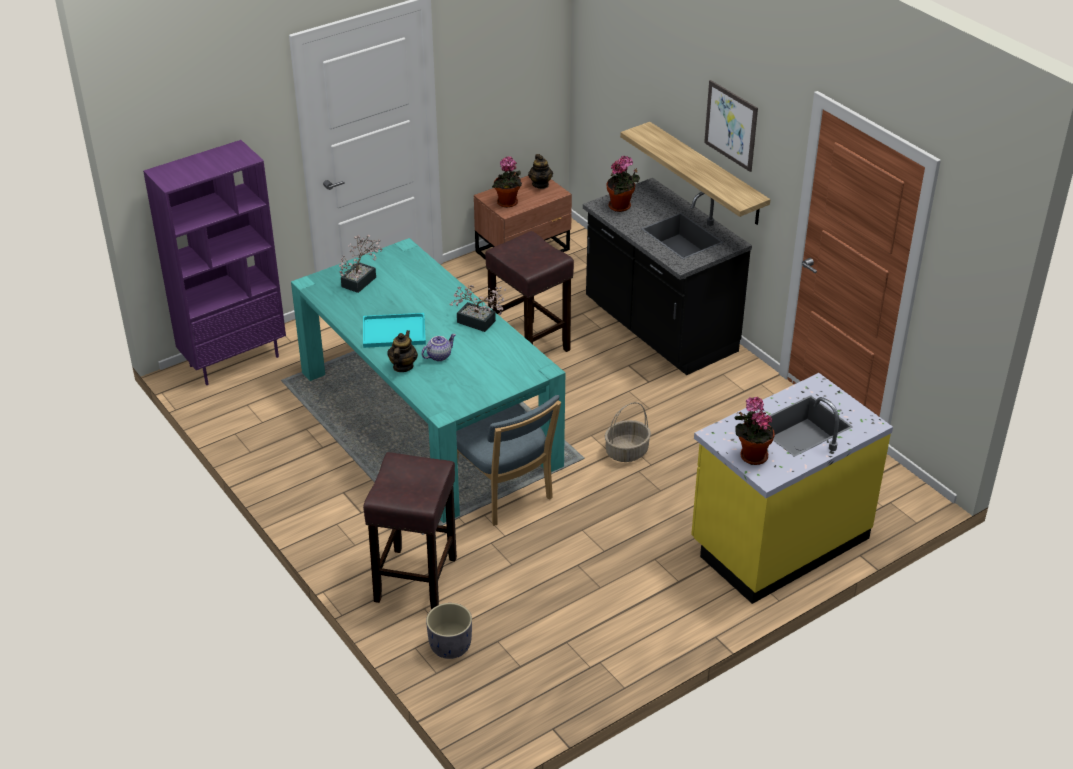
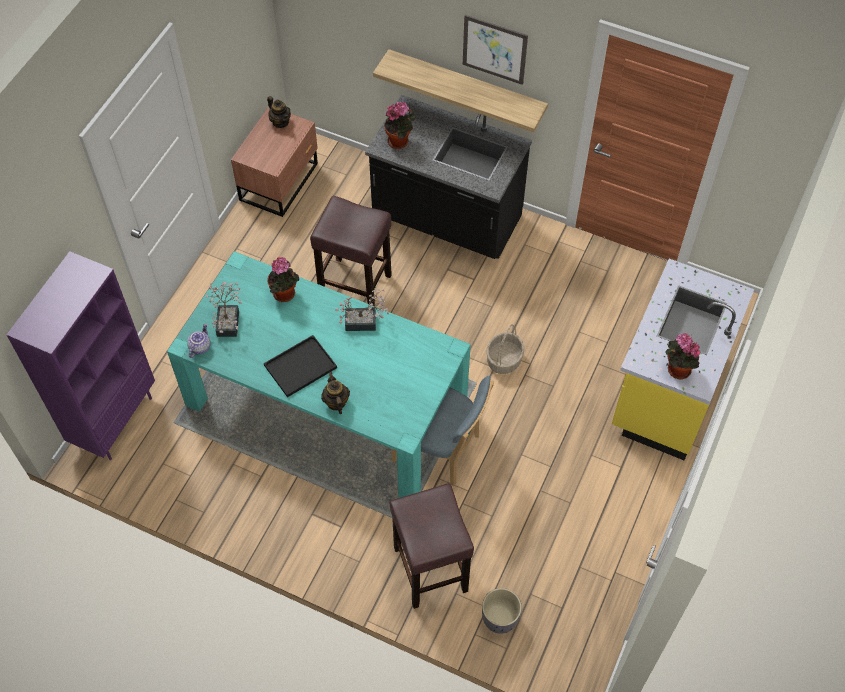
camera: 30 degrees left, 20 degrees up
turquoise tray [363,313,426,348] -> black tray [264,335,337,397]
teapot [421,334,456,361] -> teapot moved to [187,323,211,358]
potted plant [492,156,522,208] -> potted plant moved to [267,257,299,302]

